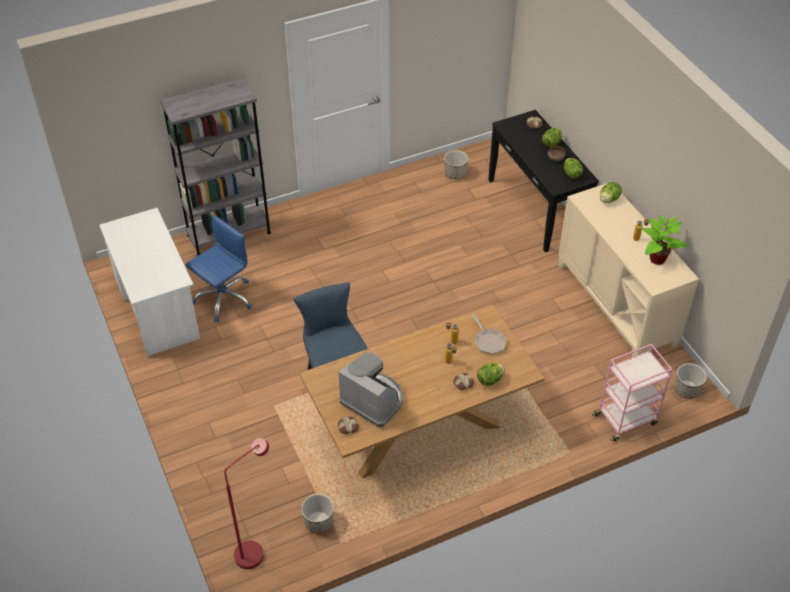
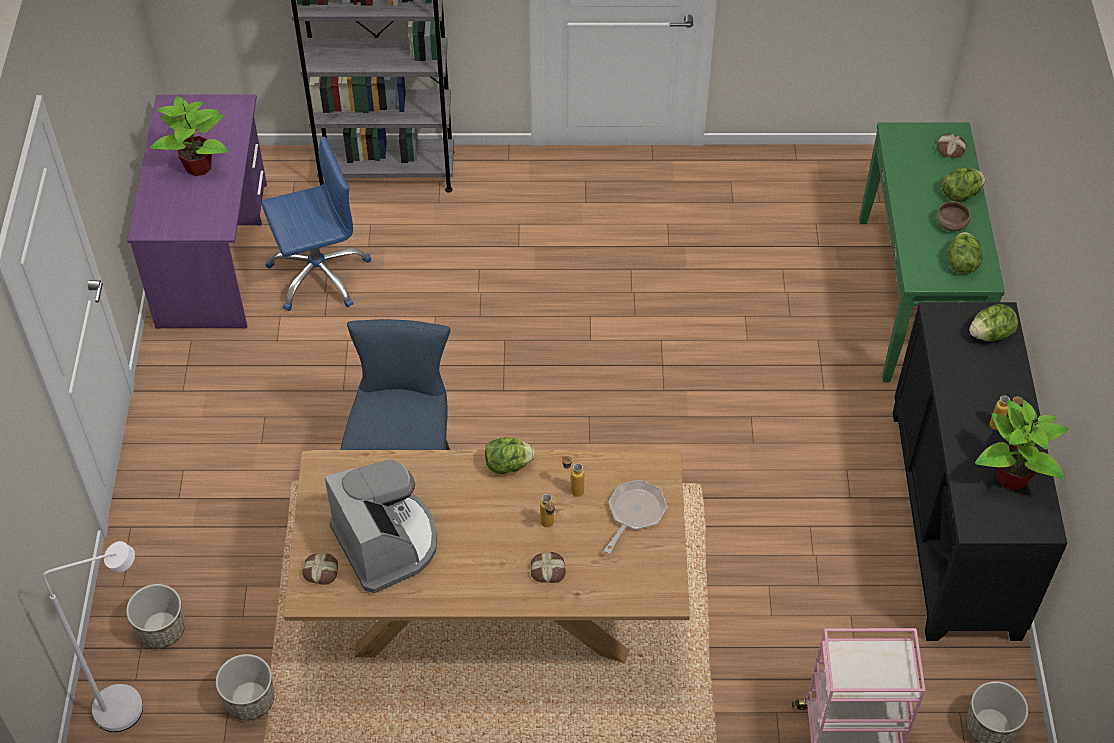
camera: 25 degrees right, 5 degrees up
white desk [99,208,200,356] -> purple desk [127,95,267,329]
red floor lamp [224,438,269,569] -> white floor lamp [43,541,143,732]
planter [444,150,469,179] -> planter moved to [126,584,185,649]
frying pan [471,314,507,354] -> frying pan turned 150 degrees counterclockwise [603,480,667,554]
lettuce [477,363,505,386] -> lettuce moved to [485,437,535,474]
black console table [488,110,599,252] -> green console table [859,122,1005,382]
beige cabinet [558,183,699,357] -> black cabinet [893,302,1067,641]
none -> potted plant [150,96,228,176]

